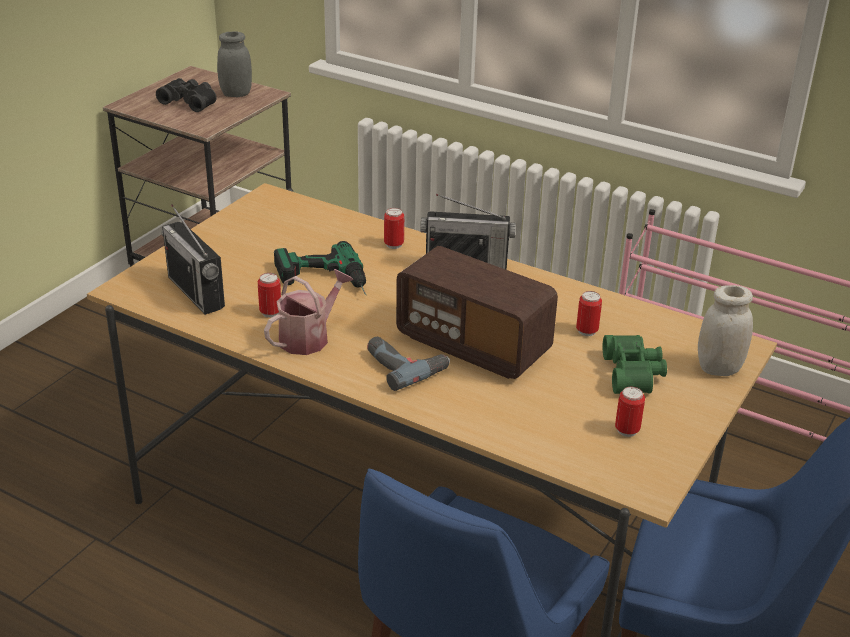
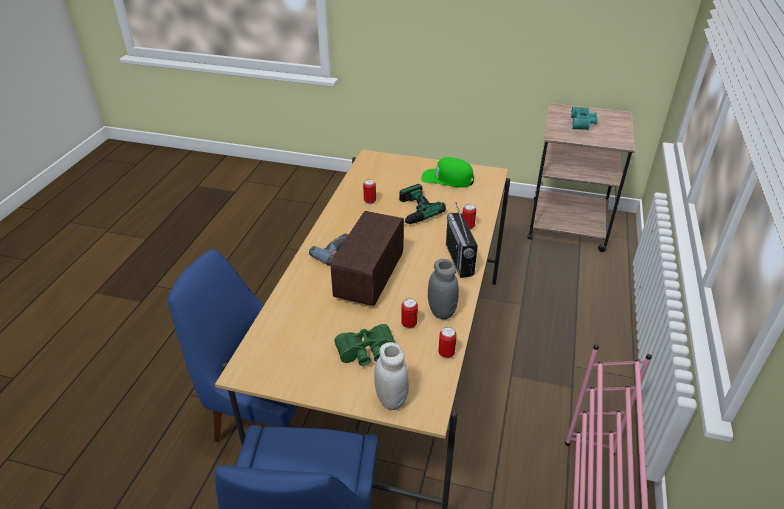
camera: 75 degrees right, 5 degrees up
black binoculars [156,78,217,112] -> turquoise binoculars [571,107,598,130]
radio [162,204,225,315] -> none
grey jar [217,31,252,97] -> grey jar moved to [428,259,459,319]
watering can [264,269,353,355] -> none
can [615,387,645,437] -> can moved to [438,327,457,359]
none -> green cap [421,157,474,188]

